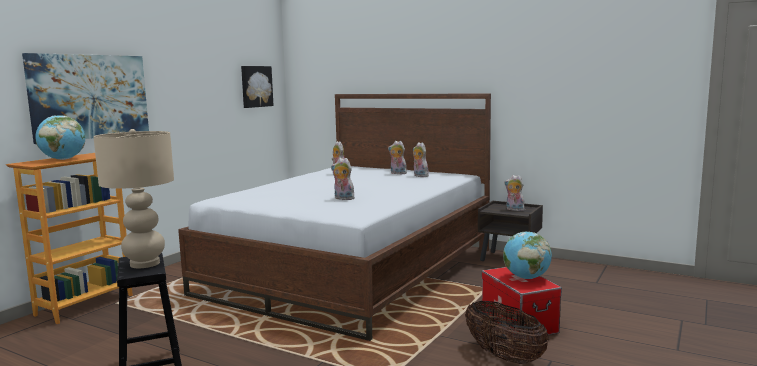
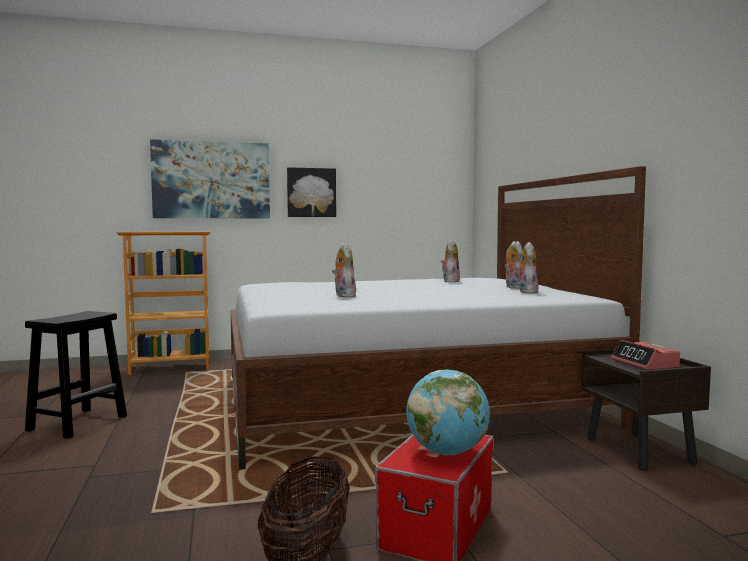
camera: 45 degrees right, 5 degrees down
globe [35,115,85,160] -> none
beige table lamp [93,129,174,268] -> none
picture [241,66,274,108] -> picture moved to [287,167,336,217]
plush toy [504,175,525,211] -> alarm clock [611,340,680,370]

